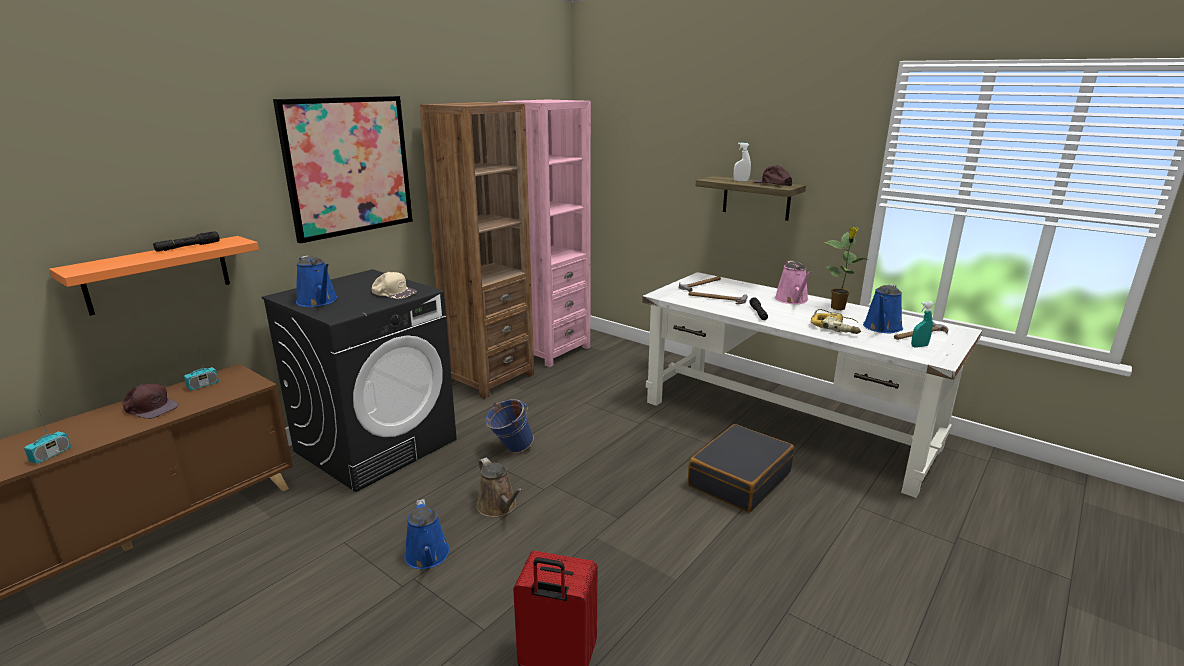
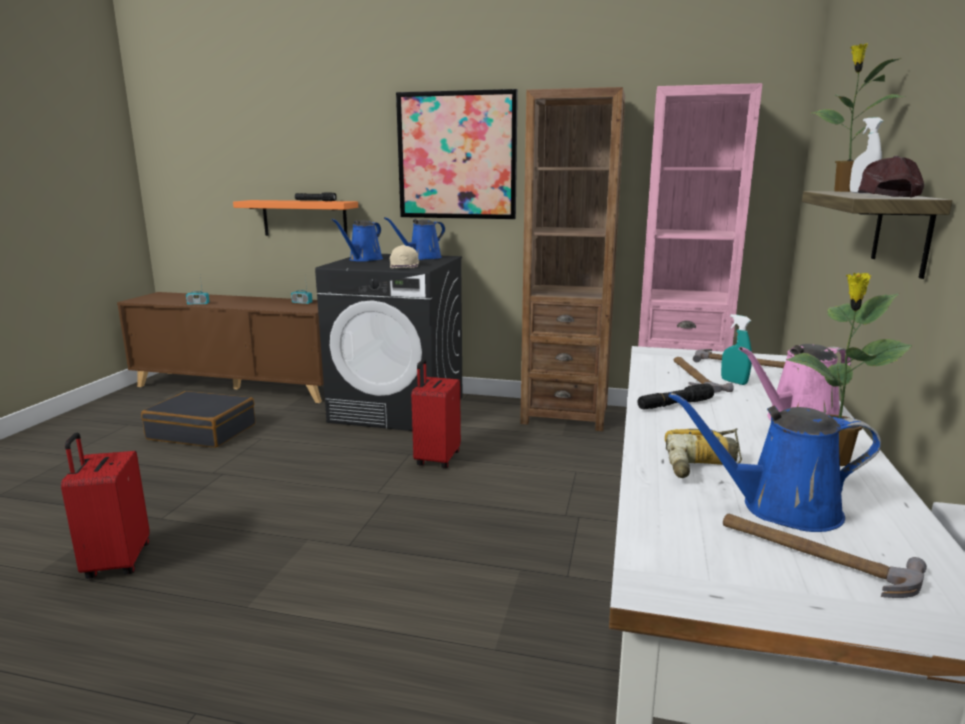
camera: 65 degrees right, 5 degrees down
brown cap [122,384,179,419] -> none
blue watering can [404,499,450,569] -> blue watering can moved to [384,217,445,260]
brown watering can [477,458,523,517] -> none
blue bucket [485,399,534,453] -> red suitcase [411,359,461,468]
black suitcase [688,424,794,513] -> black suitcase moved to [141,391,255,448]
turquoise spray bottle [911,301,934,347] -> turquoise spray bottle moved to [721,314,752,385]
none -> potted plant [812,43,905,192]

